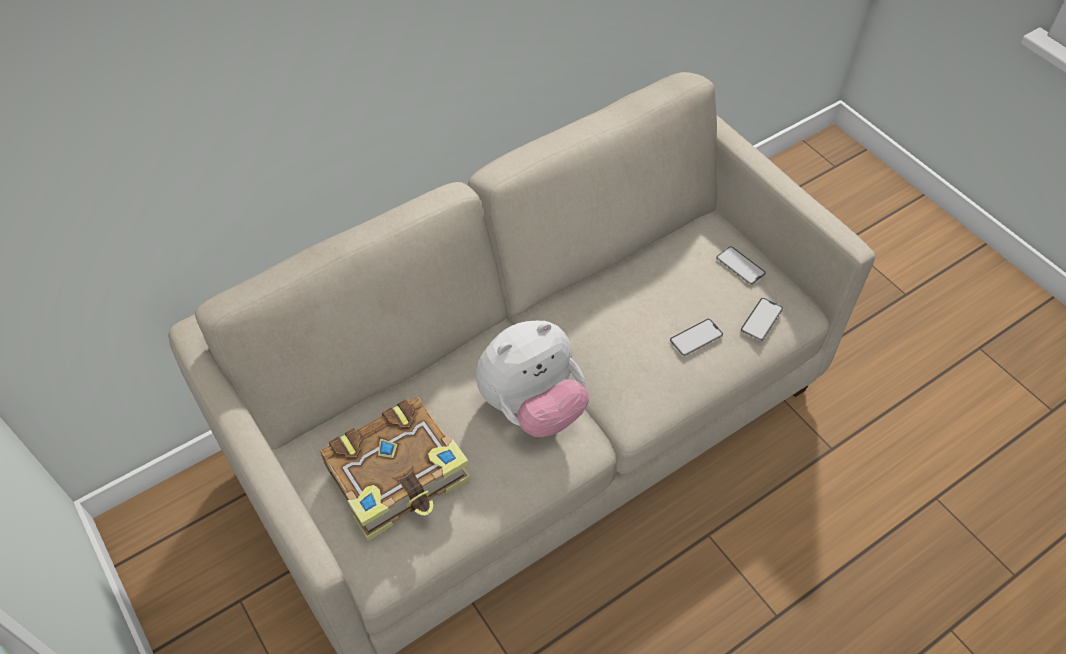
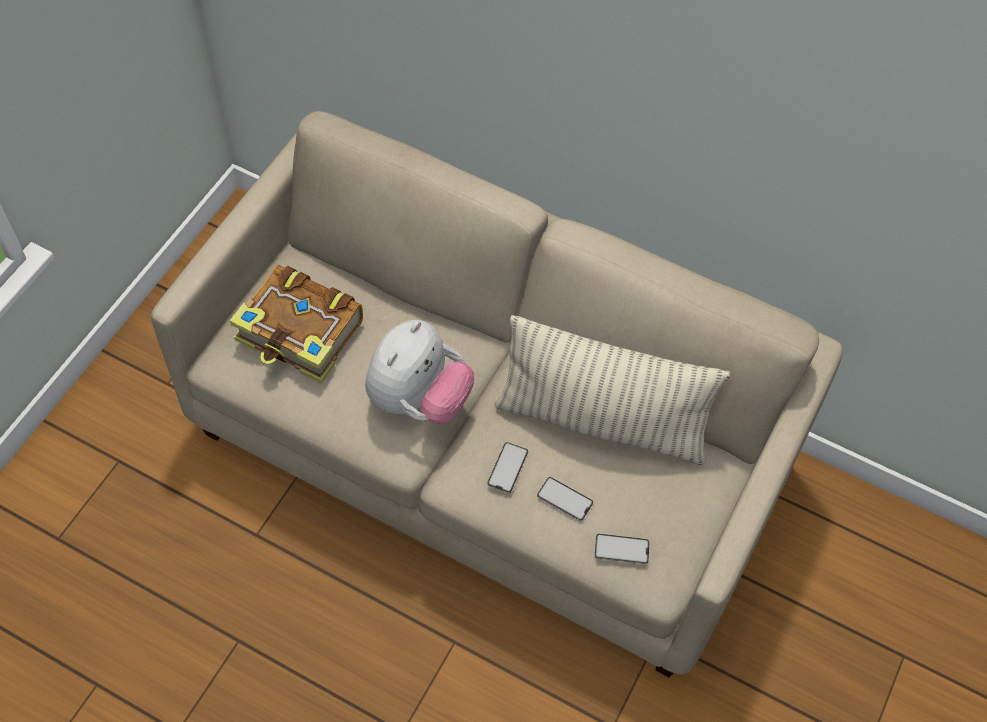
camera: 60 degrees right, 5 degrees up
plush toy [476,321,589,437] -> plush toy turned 90 degrees counterclockwise [365,320,474,424]
phone [716,246,766,285] -> phone moved to [487,442,528,493]
none -> pillow [495,315,730,465]

